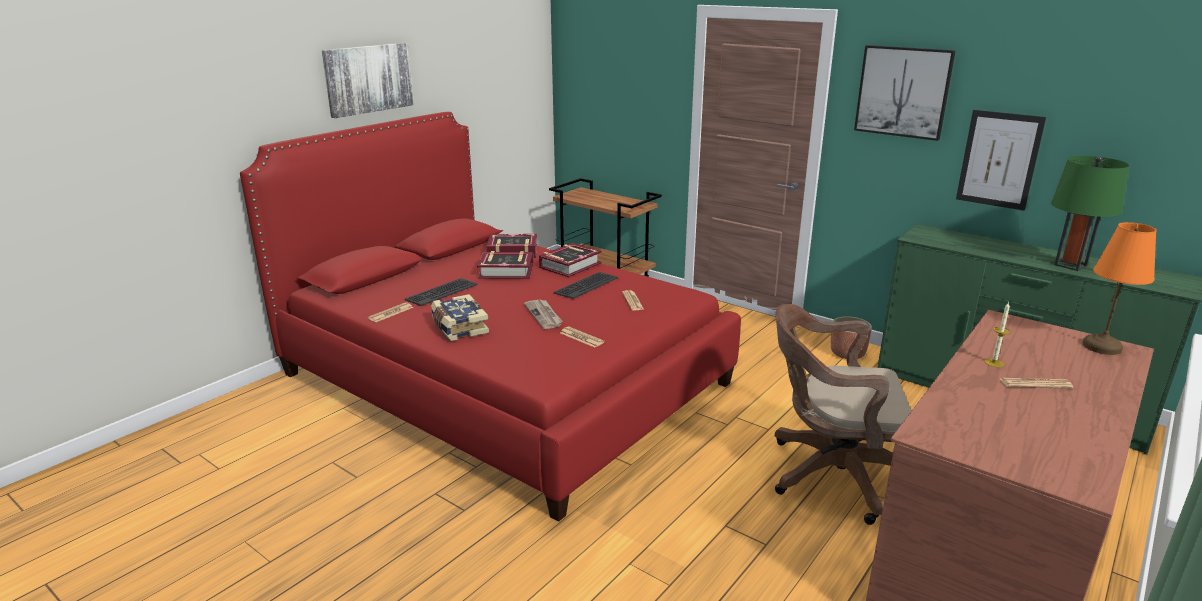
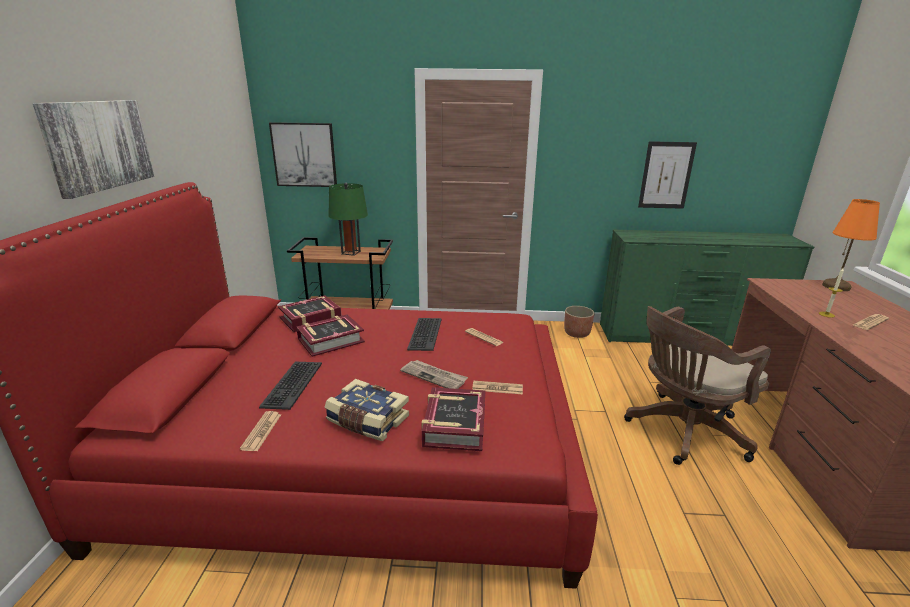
camera: 35 degrees left, 0 degrees up
book [539,243,601,277] -> book moved to [421,387,485,451]
picture [854,45,956,141] -> picture moved to [269,122,337,187]
green table lamp [1051,156,1129,271] -> green table lamp moved to [328,183,368,256]

